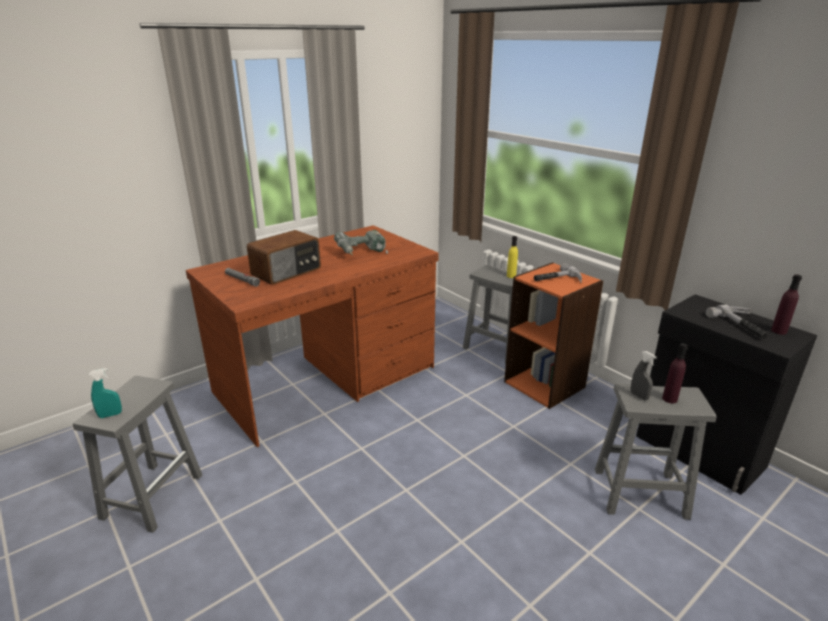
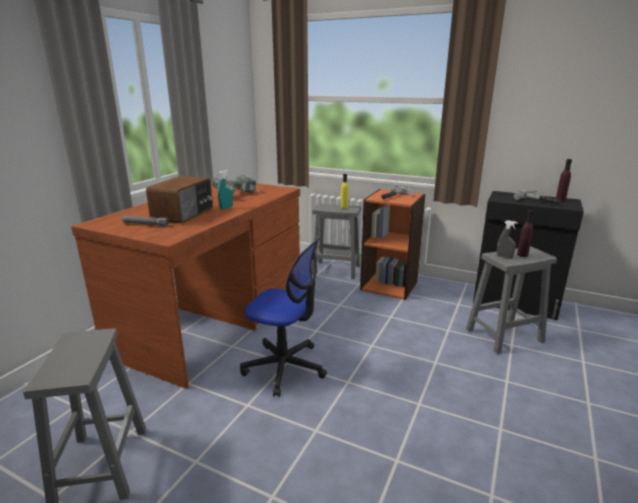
camera: 25 degrees left, 5 degrees down
turquoise spray bottle [89,368,122,418] -> turquoise spray bottle moved to [218,170,233,210]
none -> office chair [240,238,327,397]

